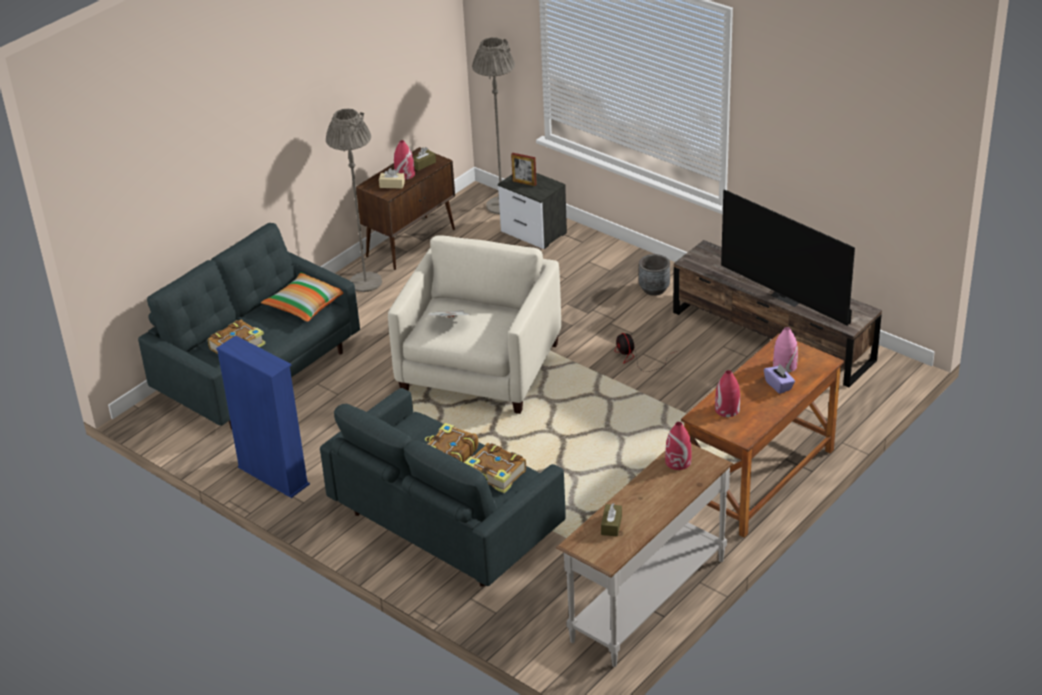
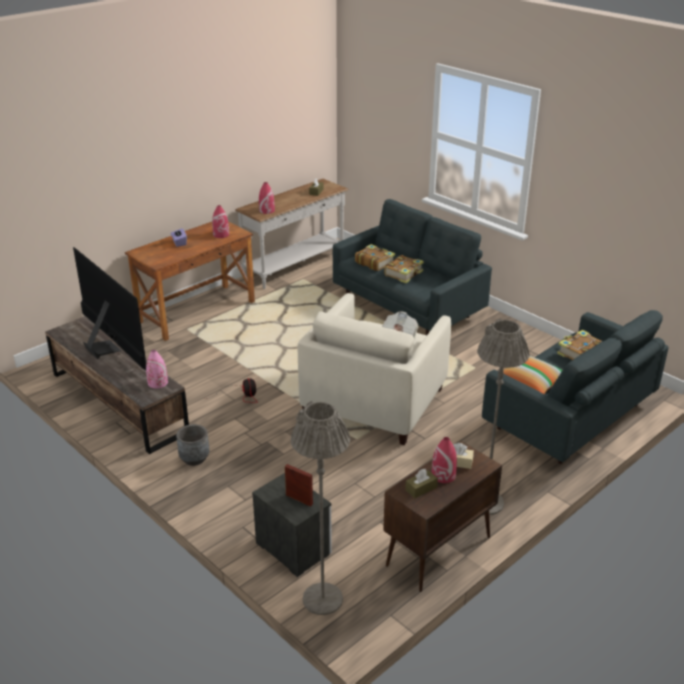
camera: 175 degrees left, 5 degrees down
blue bookcase [216,335,310,498] -> none
pink vase [773,327,798,373] -> pink vase moved to [146,350,168,389]

